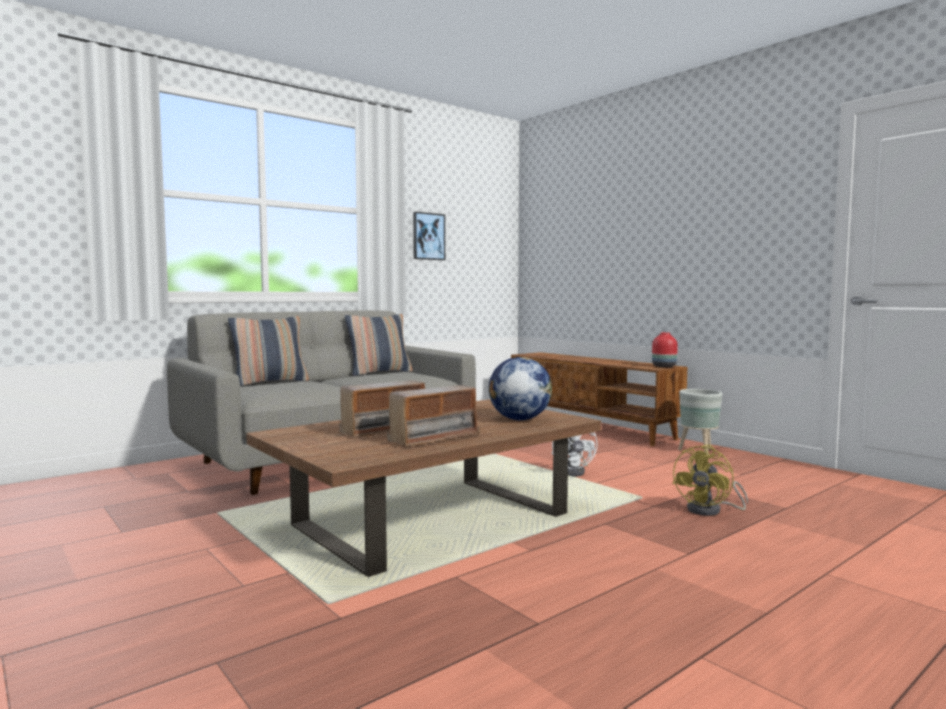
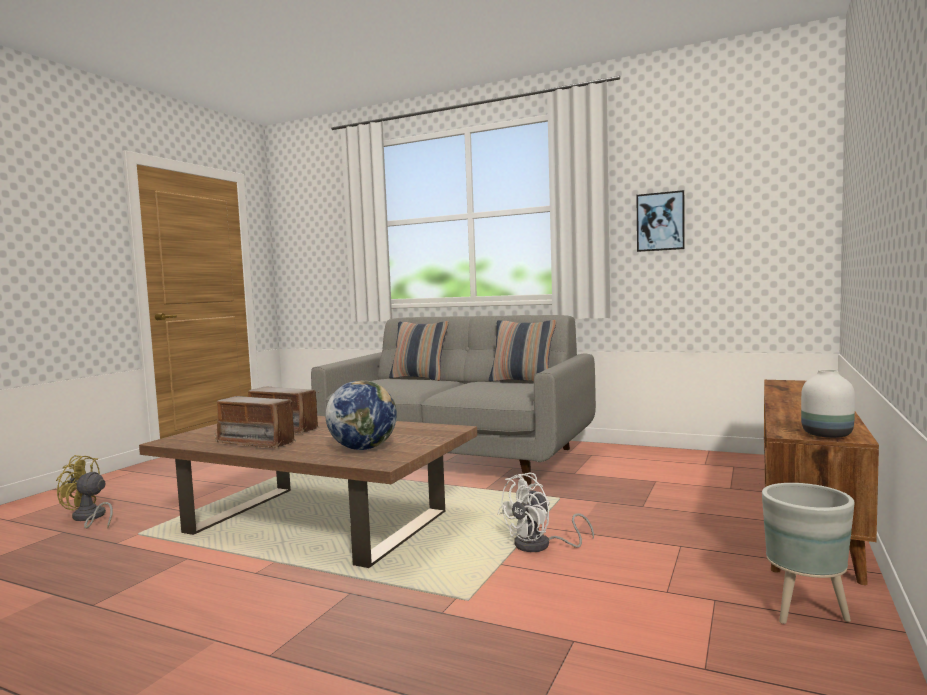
camera: 65 degrees right, 0 degrees up
red vase [652,332,678,367] -> white vase [801,369,855,438]
yellow fan [672,445,748,516] -> yellow fan moved to [56,455,113,528]

